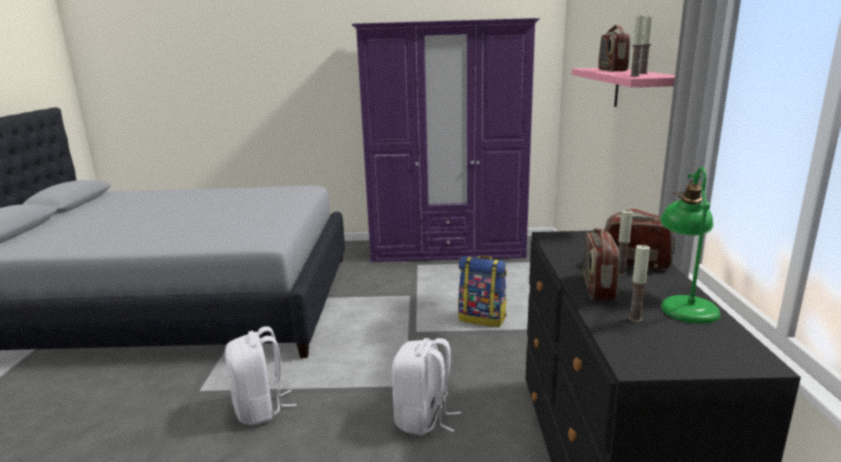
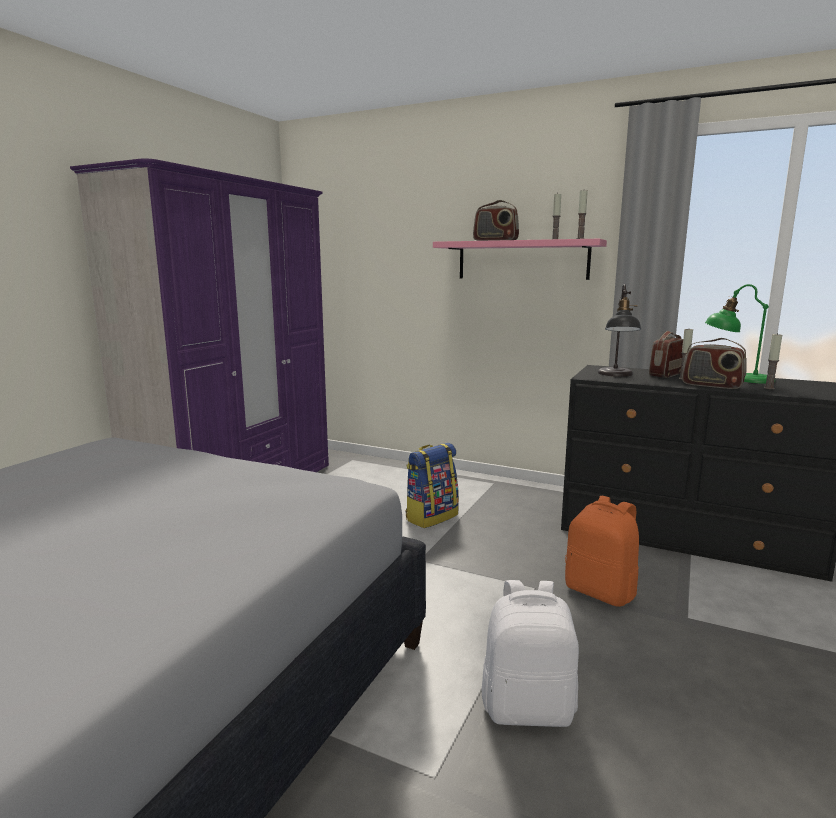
camera: 65 degrees left, 5 degrees down
white backpack [392,338,461,436] -> orange backpack [565,496,639,607]
none -> grey table lamp [598,284,641,377]

